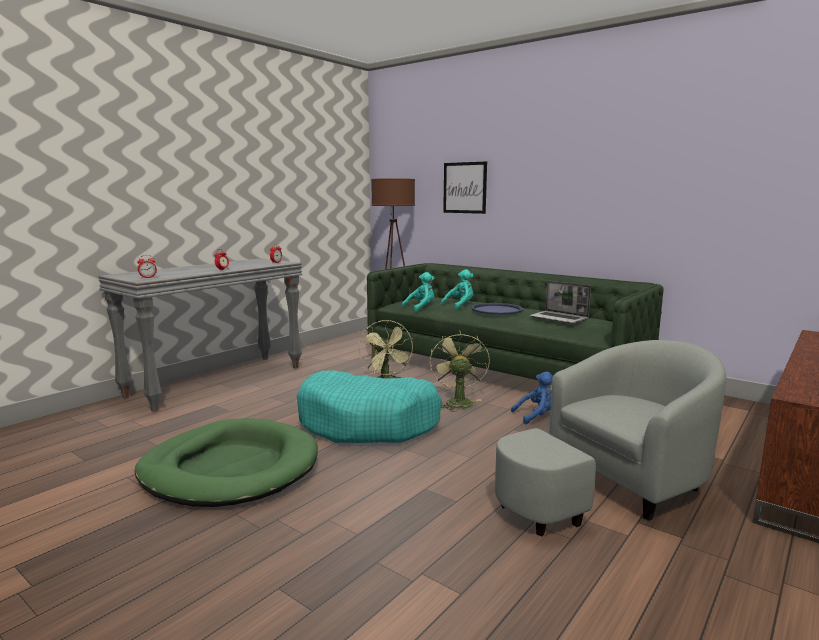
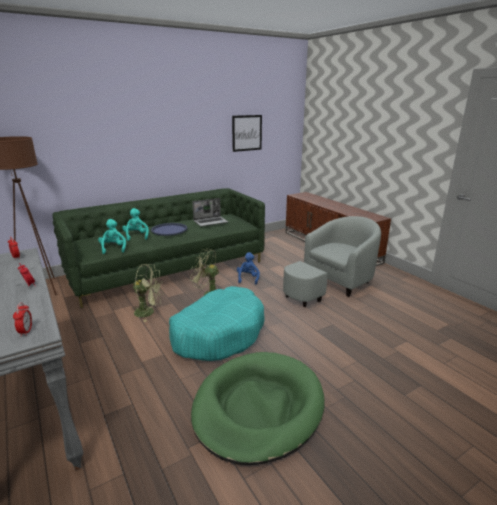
camera: 70 degrees left, 10 degrees up
picture [443,161,487,214] -> picture moved to [232,115,262,152]
grey armchair [495,340,726,536] -> grey armchair turned 60 degrees clockwise [283,216,381,307]

